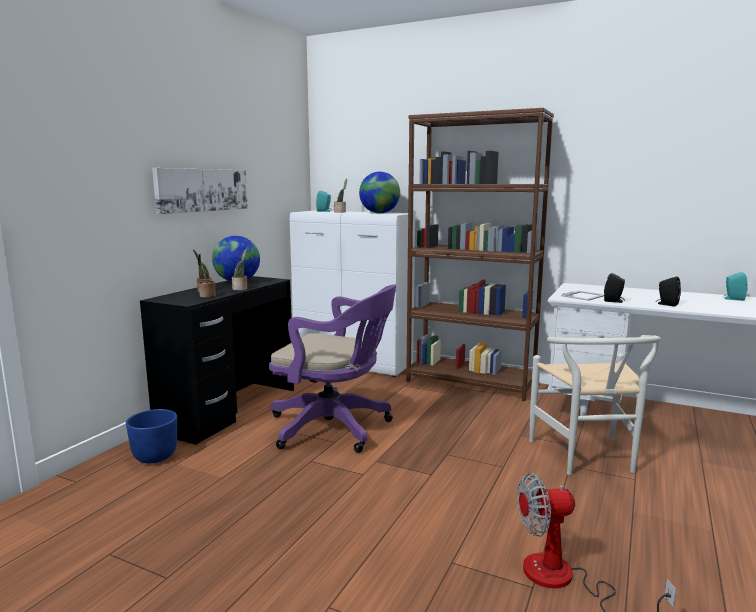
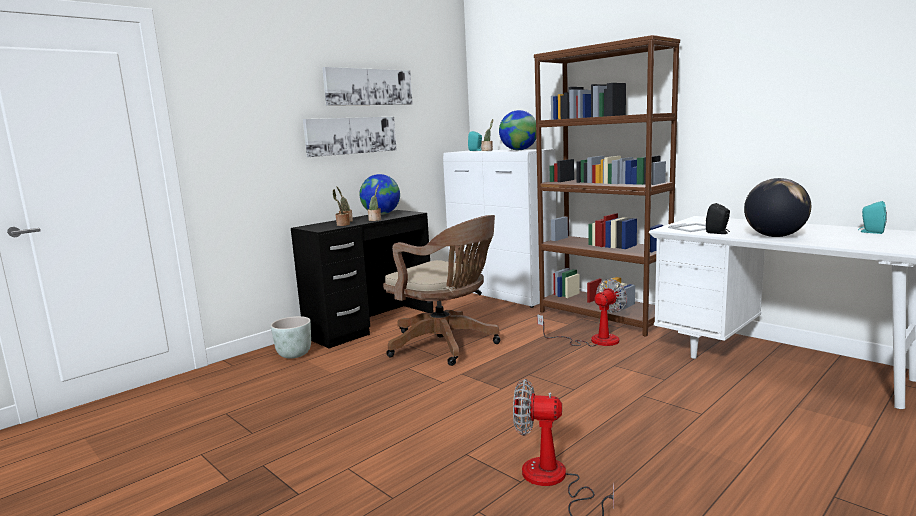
camera: 20 degrees right, 0 degrees up
blue planter [126,409,177,464] -> grey planter [271,316,311,359]
purple office chair [269,284,396,453] -> brown office chair [383,215,501,366]
white chair [530,335,661,475] -> none
black speaker [656,276,681,307] -> globe [744,178,811,237]
none -> picture [322,67,413,106]
none -> fan [537,279,627,347]

